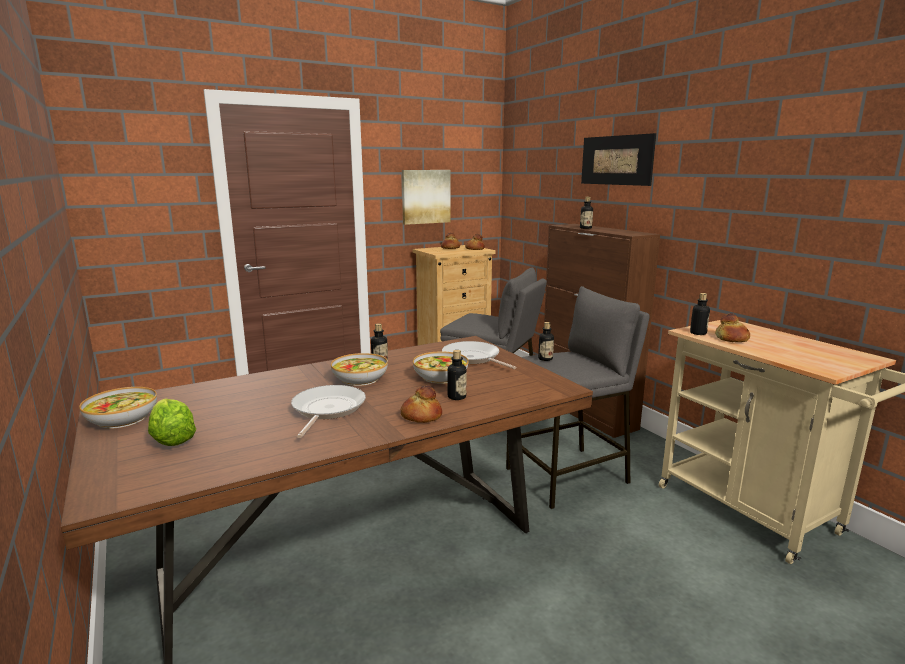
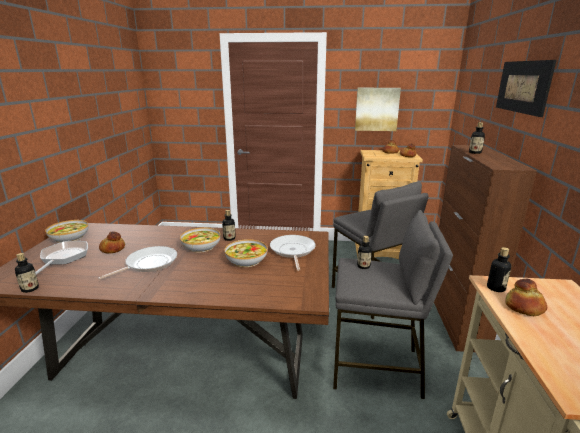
camera: 35 degrees right, 5 degrees up
lettuce [148,398,196,446] -> frying pan [35,241,88,275]
bread [401,385,442,423] -> bread moved to [99,231,125,254]
bottle [448,350,467,400] -> bottle moved to [15,253,39,293]

